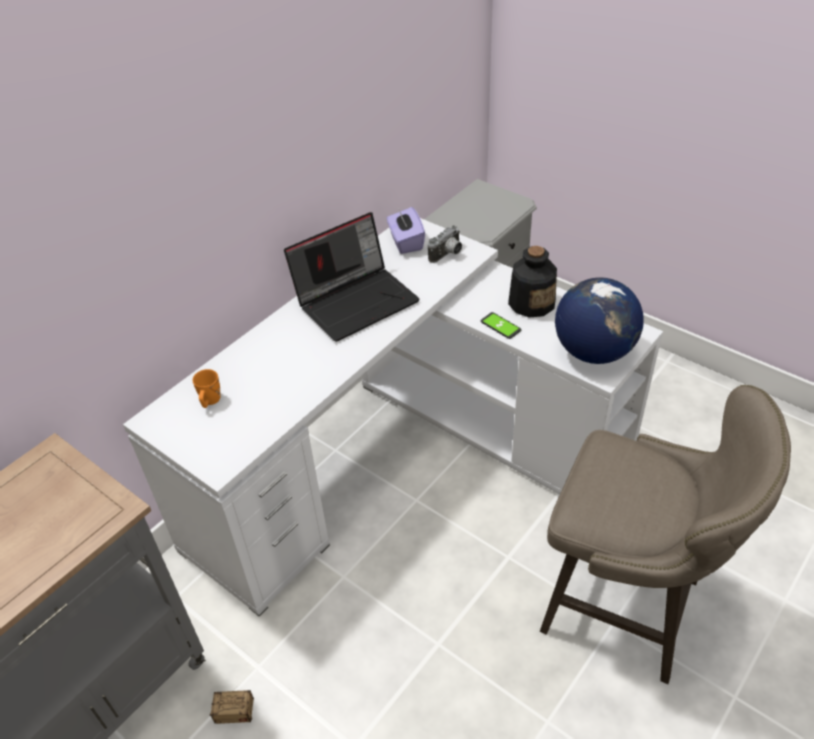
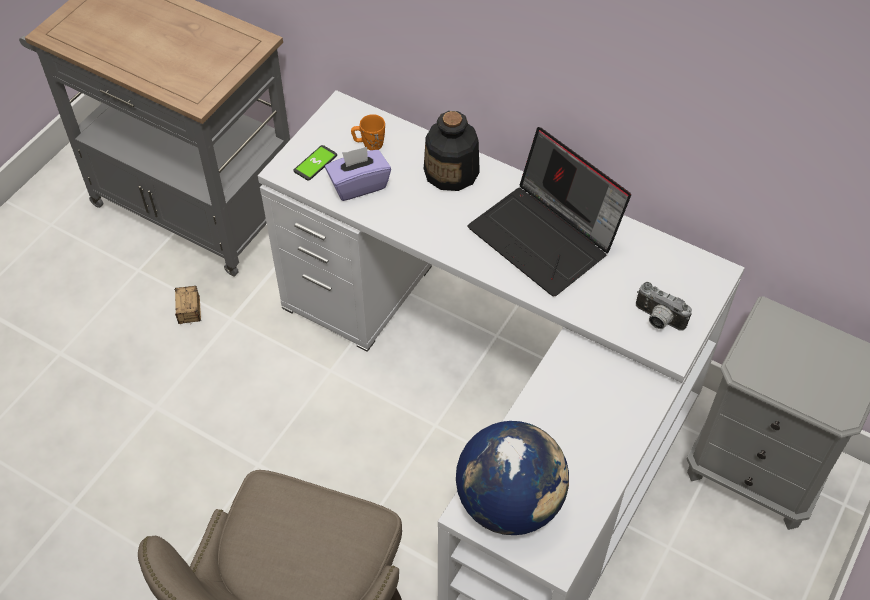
camera: 80 degrees right, 10 degrees up
purple tissue box [387,207,425,254] -> purple tissue box moved to [325,147,391,201]
phone [481,312,521,339] -> phone moved to [293,145,337,181]
bottle [508,246,557,318] -> bottle moved to [424,111,480,191]

